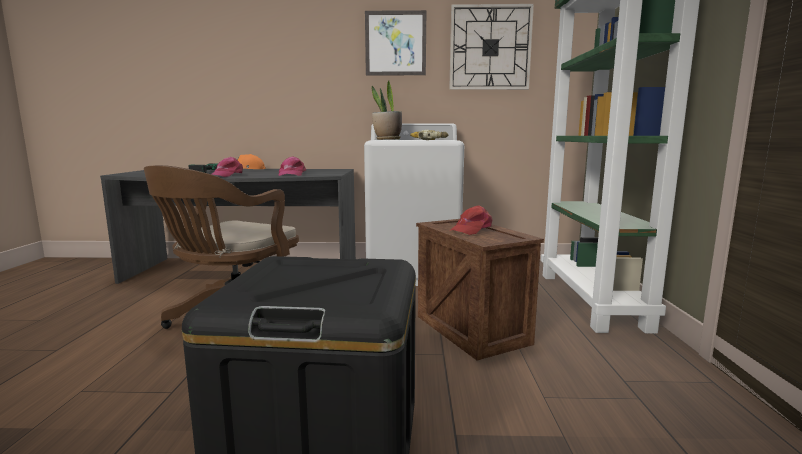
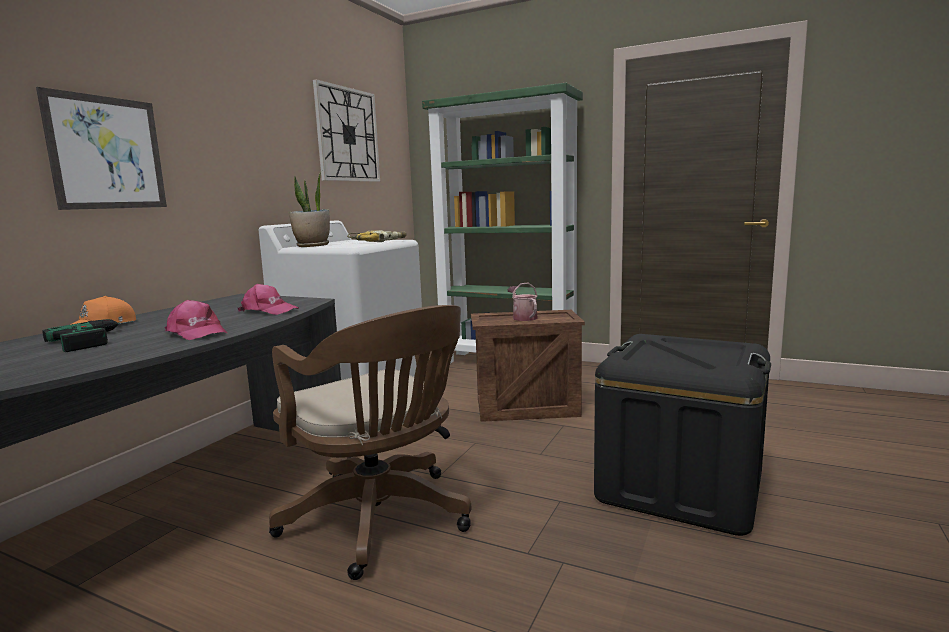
camera: 65 degrees left, 0 degrees up
picture [365,10,426,75] -> picture moved to [36,87,167,210]
red cap [450,205,492,235] -> watering can [507,283,538,321]

